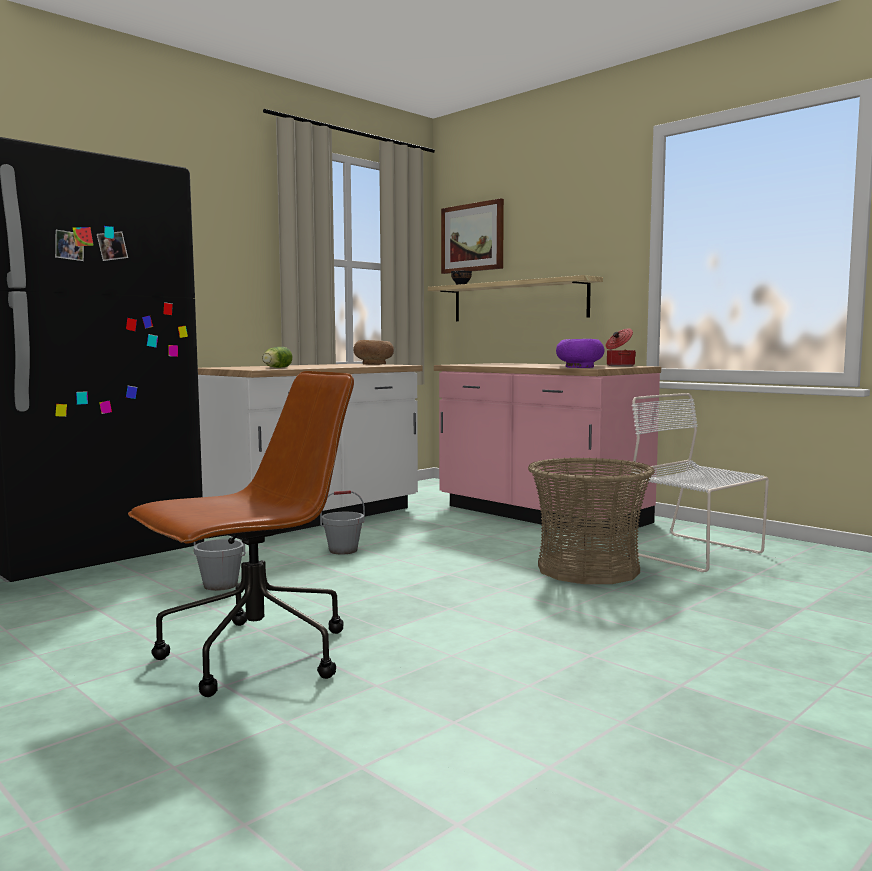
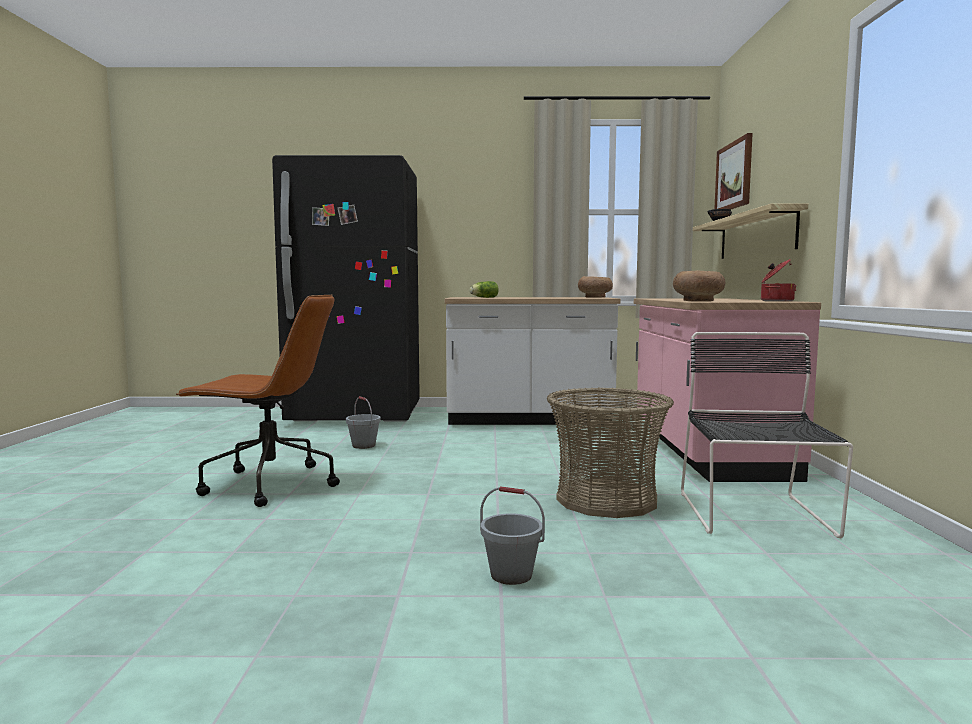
camera: 45 degrees right, 0 degrees up
grey bucket [320,490,365,555] -> grey bucket moved to [480,486,545,585]
purple bowl [556,339,605,368] -> brown bowl [673,271,725,301]
white chair [616,393,769,572] -> black chair [681,332,853,538]

